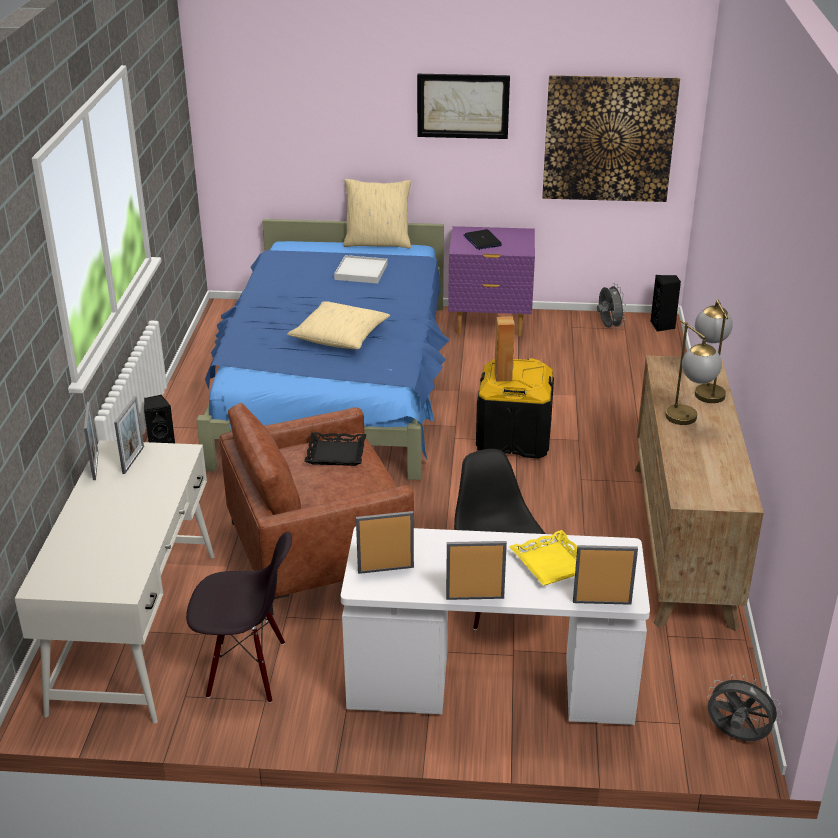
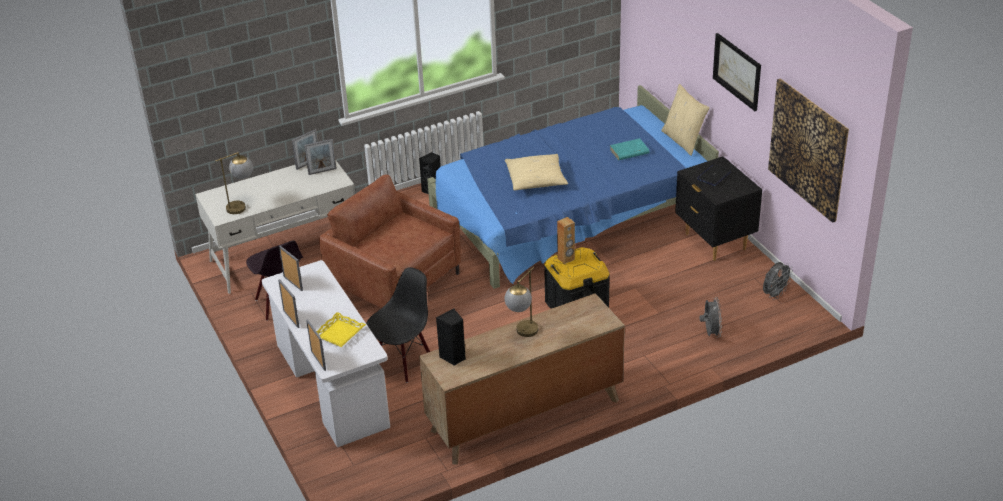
camera: 60 degrees right, 5 degrees up
black tray [304,432,366,466] -> none
white tray [334,255,388,284] -> turquoise book [610,138,650,160]
purple nightstand [448,226,535,336] -> black nightstand [675,156,762,261]
black speaker [650,275,681,332] -> black speaker moved to [436,308,466,366]
table lamp [695,299,733,403] -> table lamp moved to [215,152,253,214]
grey fan [707,674,782,741] -> grey fan moved to [700,297,722,338]

